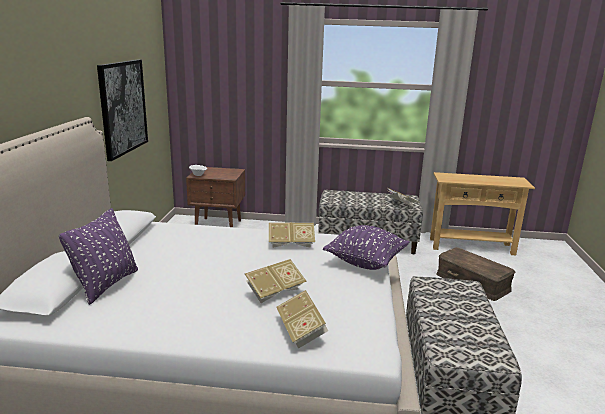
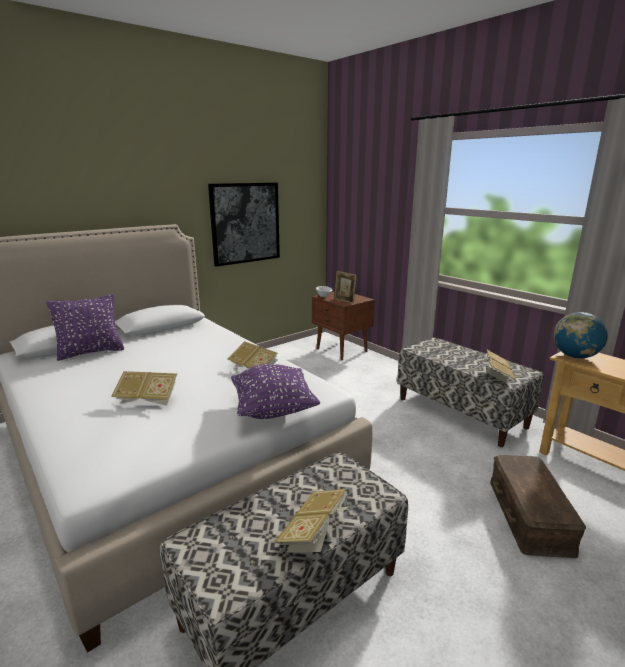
camera: 45 degrees right, 0 degrees up
book [276,290,328,349] -> book moved to [275,489,348,552]
none -> picture frame [334,271,357,304]
none -> globe [554,312,608,359]

